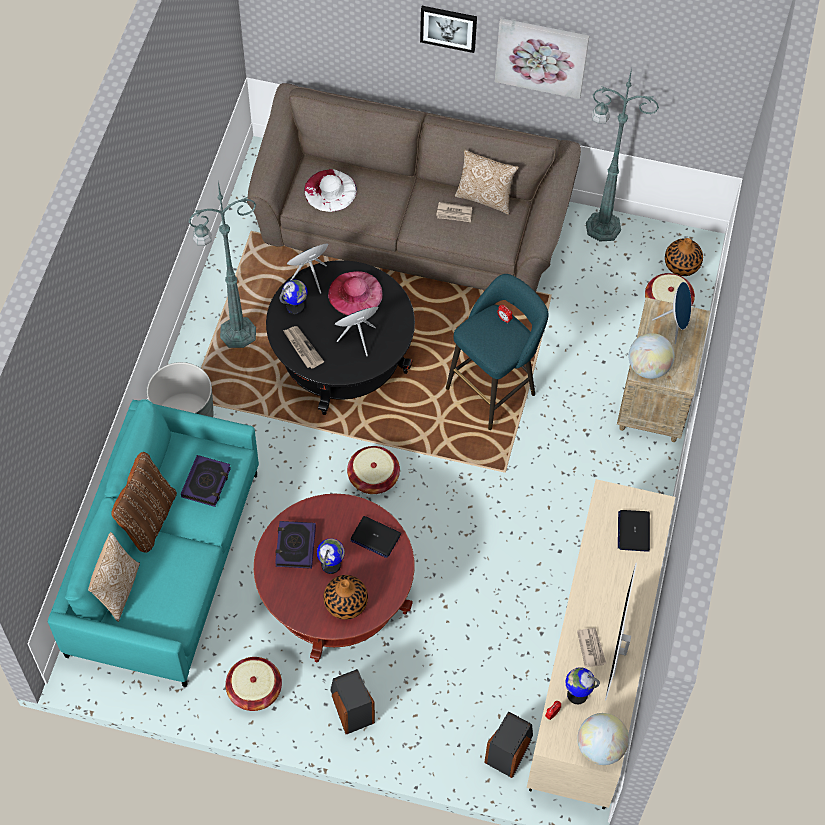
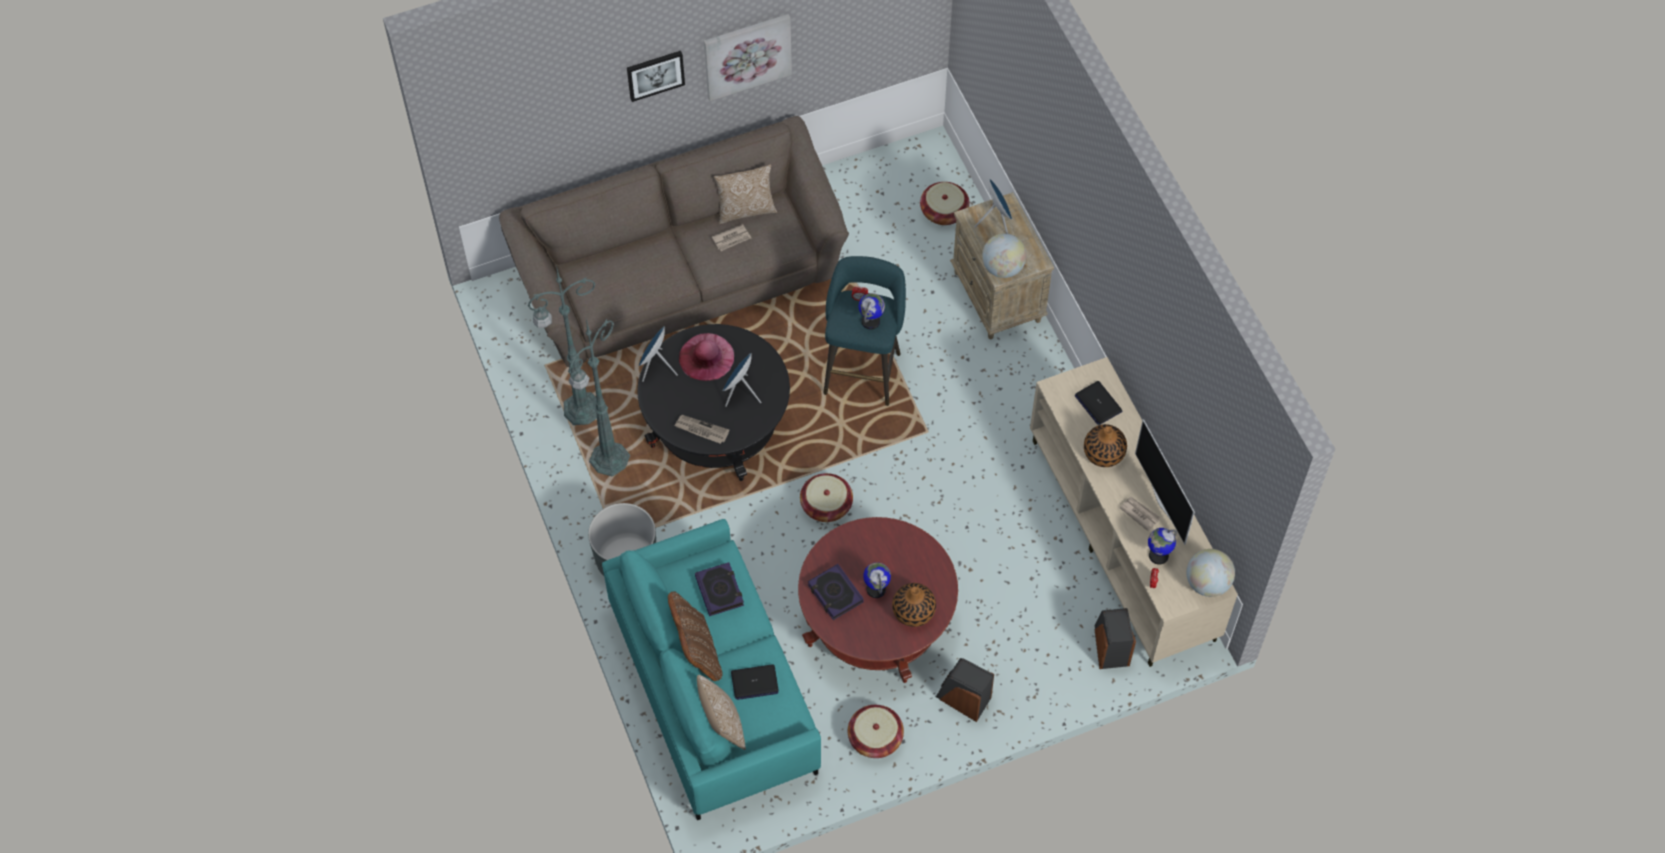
camera: 35 degrees left, 0 degrees up
globe [280,280,307,315] -> globe moved to [859,293,885,330]
white hat [304,169,357,212] -> none
laptop [350,516,401,558] -> laptop moved to [731,664,779,700]
green floor lamp [586,68,659,241] -> green floor lamp moved to [528,265,597,425]
vase [665,238,703,276] -> vase moved to [1084,424,1127,467]

